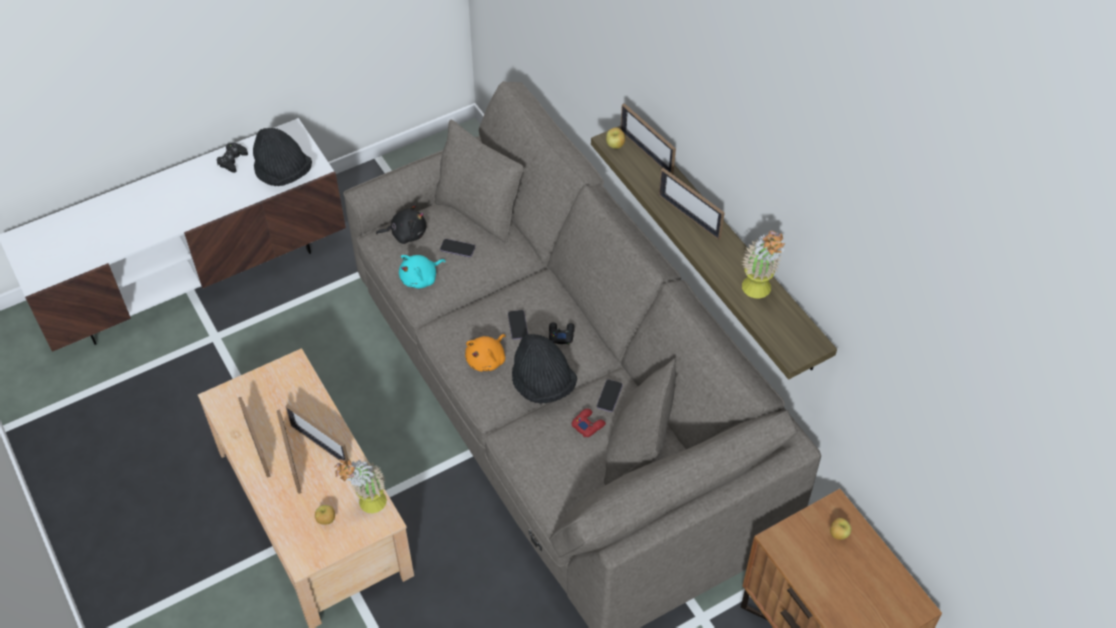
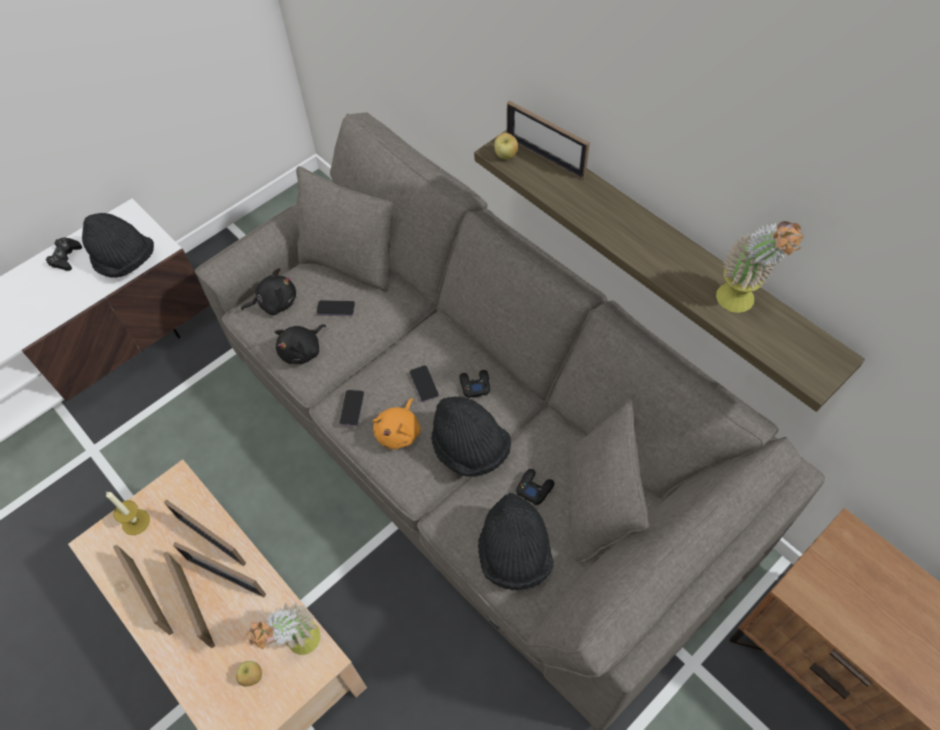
camera: 10 degrees left, 5 degrees up
turquoise plush toy [399,255,446,288] -> black plush toy [275,324,326,364]
red game controller [572,409,606,437] -> black game controller [516,469,555,505]
phone [597,380,622,412] -> phone moved to [339,390,364,426]
picture frame [659,168,725,240] -> picture frame moved to [164,500,246,566]
apple [830,518,851,540] -> none
none -> candle [106,492,150,535]
none -> black hat [478,493,554,590]

